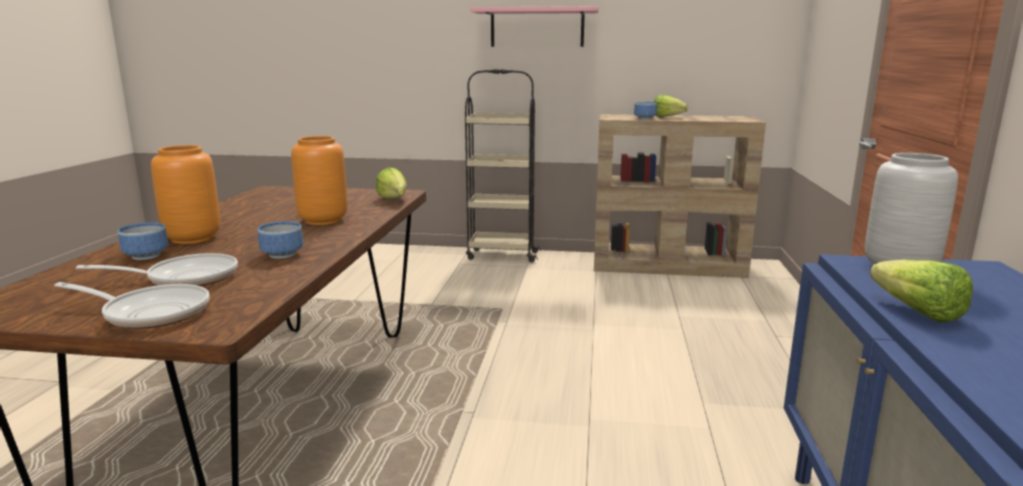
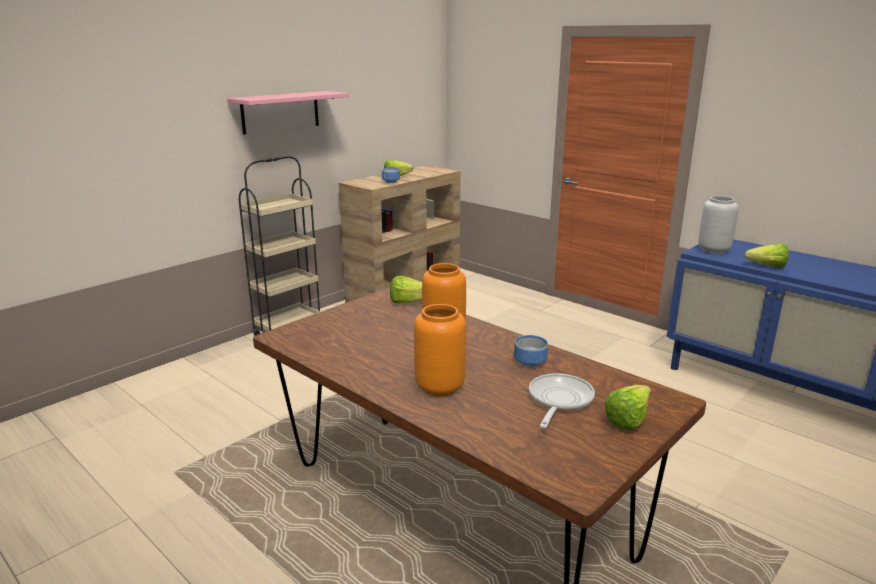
camera: 55 degrees left, 5 degrees up
frying pan [54,282,210,329] -> lettuce [604,385,651,430]
bowl [118,223,168,260] -> none

